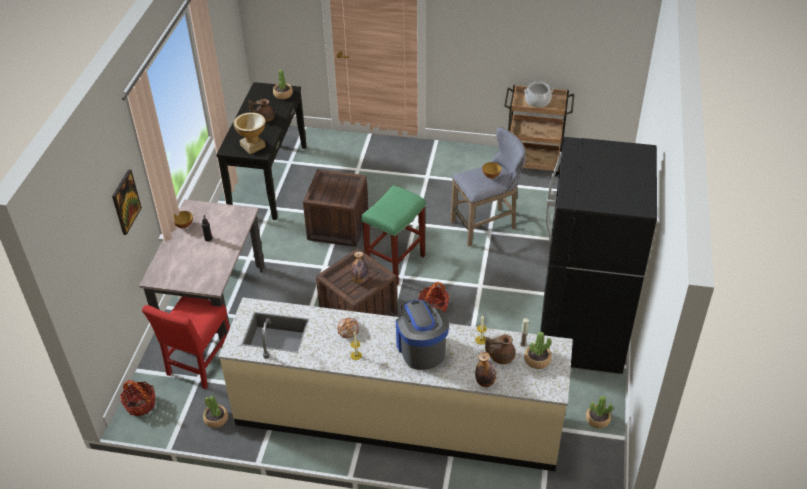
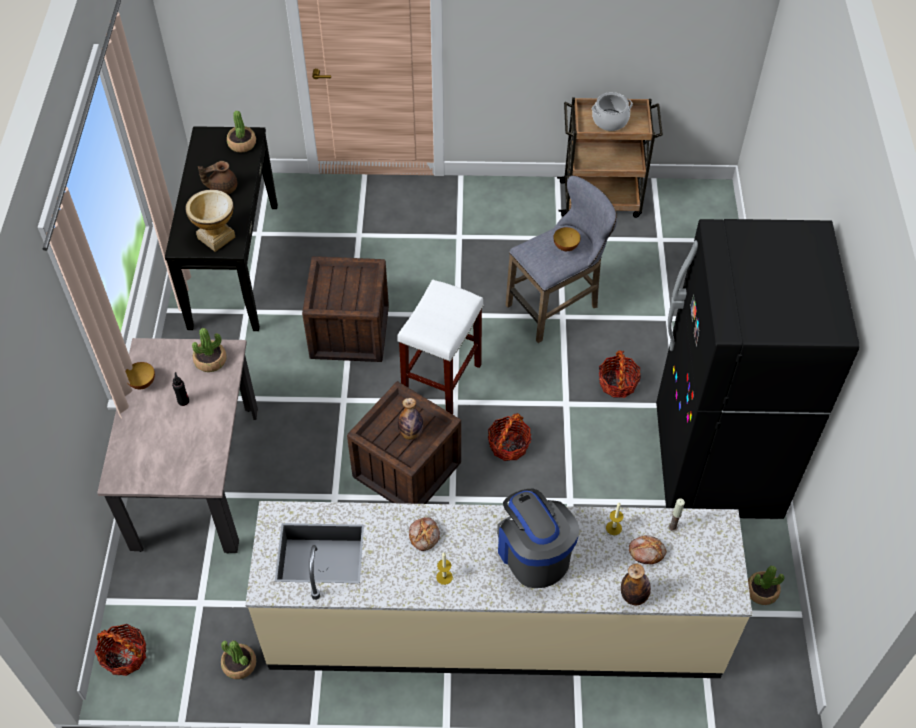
camera: 10 degrees left, 10 degrees up
picture [112,169,142,235] -> none
red chair [142,296,230,389] -> none
green stool [361,185,426,285] -> white stool [397,279,483,414]
brown teapot [485,334,515,364] -> bread [629,535,666,564]
potted plant [524,332,552,369] -> potted plant moved to [192,328,227,372]
none -> basket [599,350,641,398]

